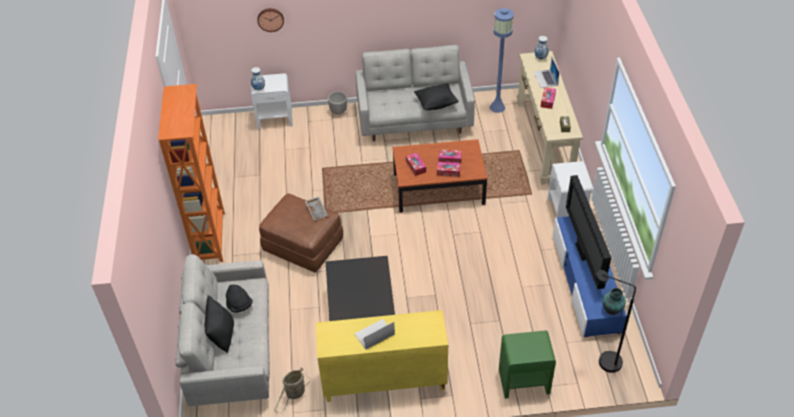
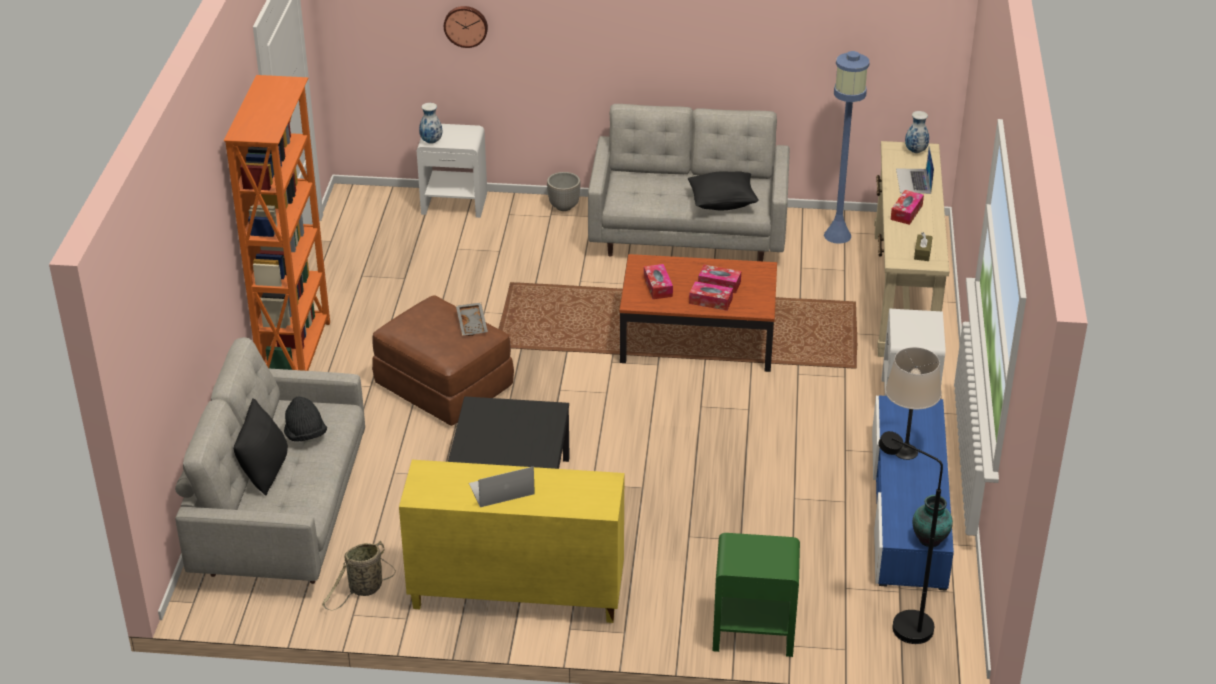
camera: 10 degrees right, 10 degrees down
television [566,175,611,289] -> beige table lamp [885,347,941,460]

